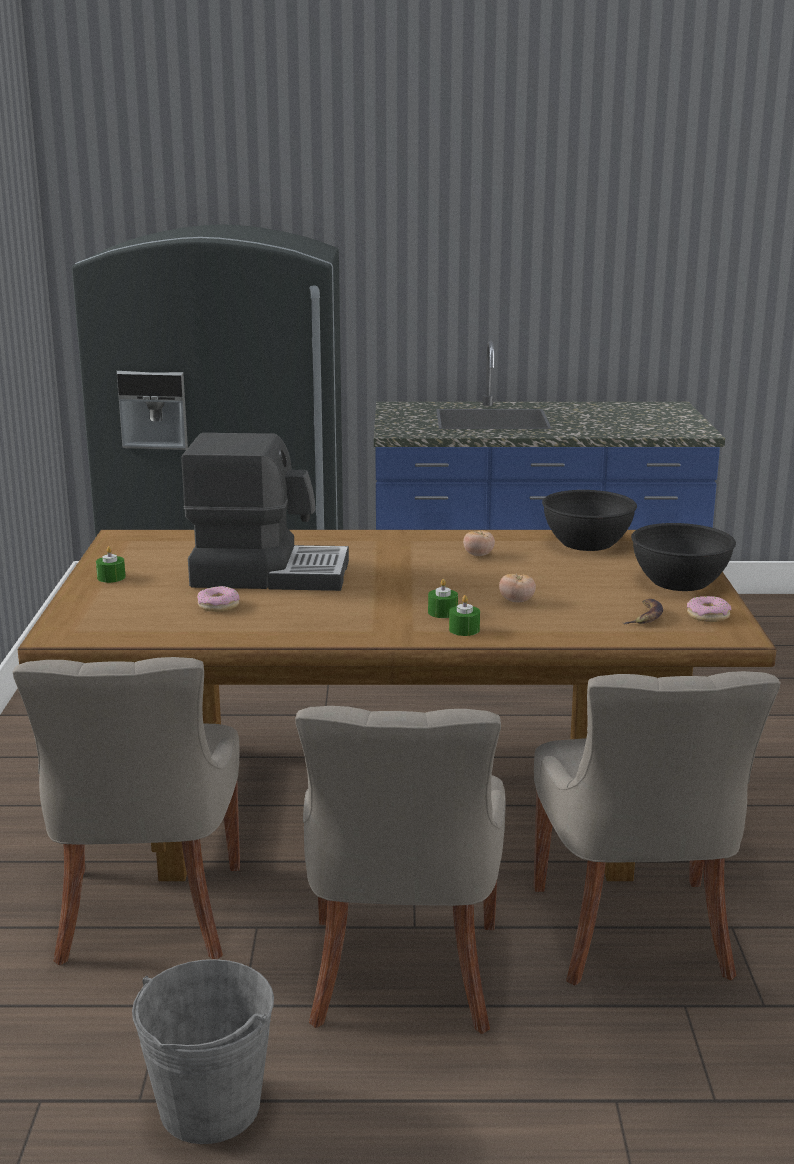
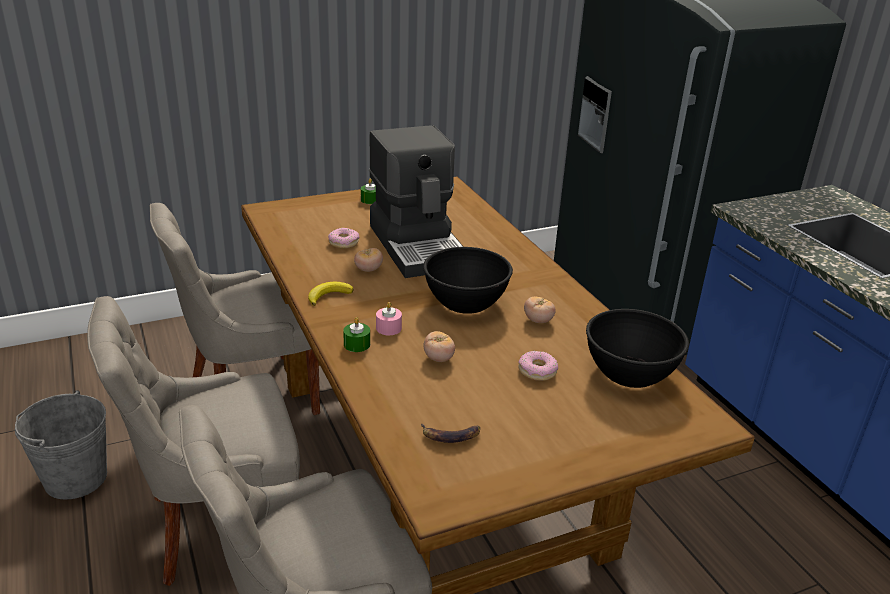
camera: 65 degrees right, 10 degrees up
green candle [428,579,458,618] -> pink candle [376,302,402,335]
black bowl [631,523,736,591] -> black bowl moved to [423,247,513,314]
donut [687,596,732,622] -> donut moved to [518,351,558,381]
none -> banana [308,282,353,306]
none -> tomato [354,248,383,272]

